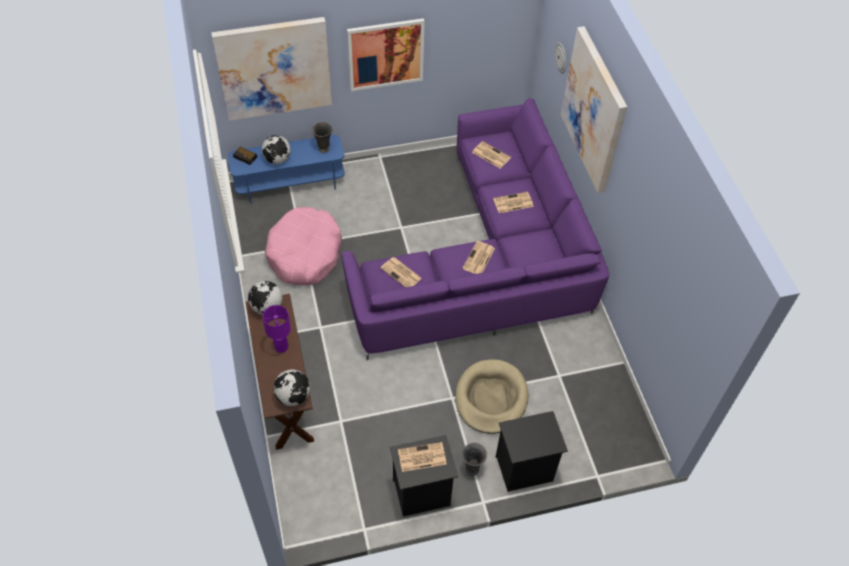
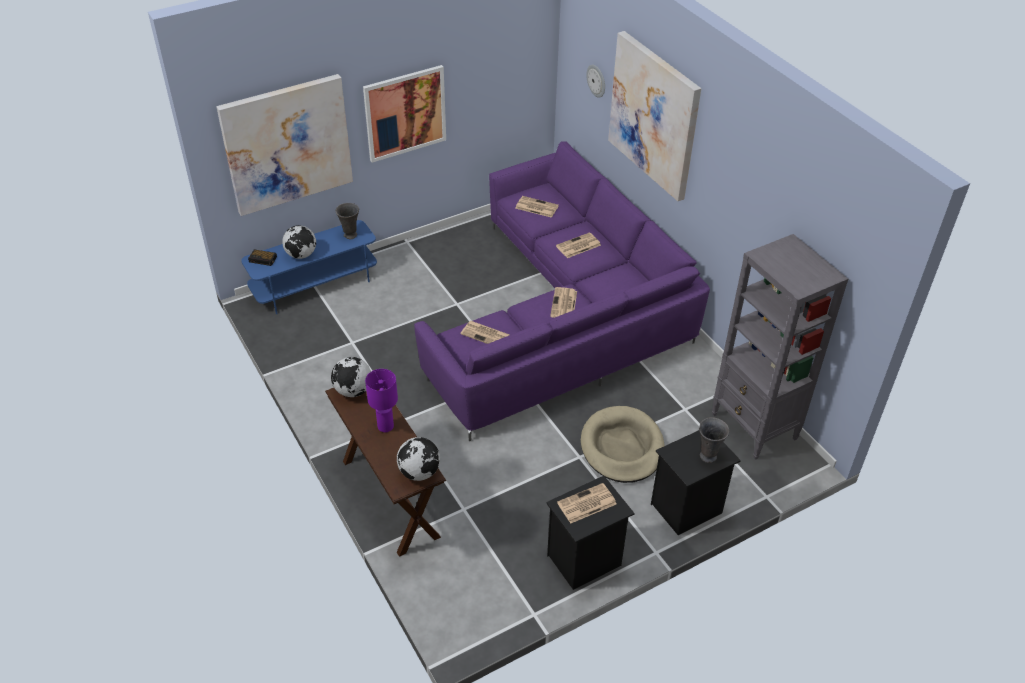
camera: 15 degrees left, 10 degrees down
pink dog bed [265,207,342,285] -> none
grey vase [462,443,487,476] -> grey vase moved to [699,417,729,463]
none -> grey bookcase [712,234,848,460]

